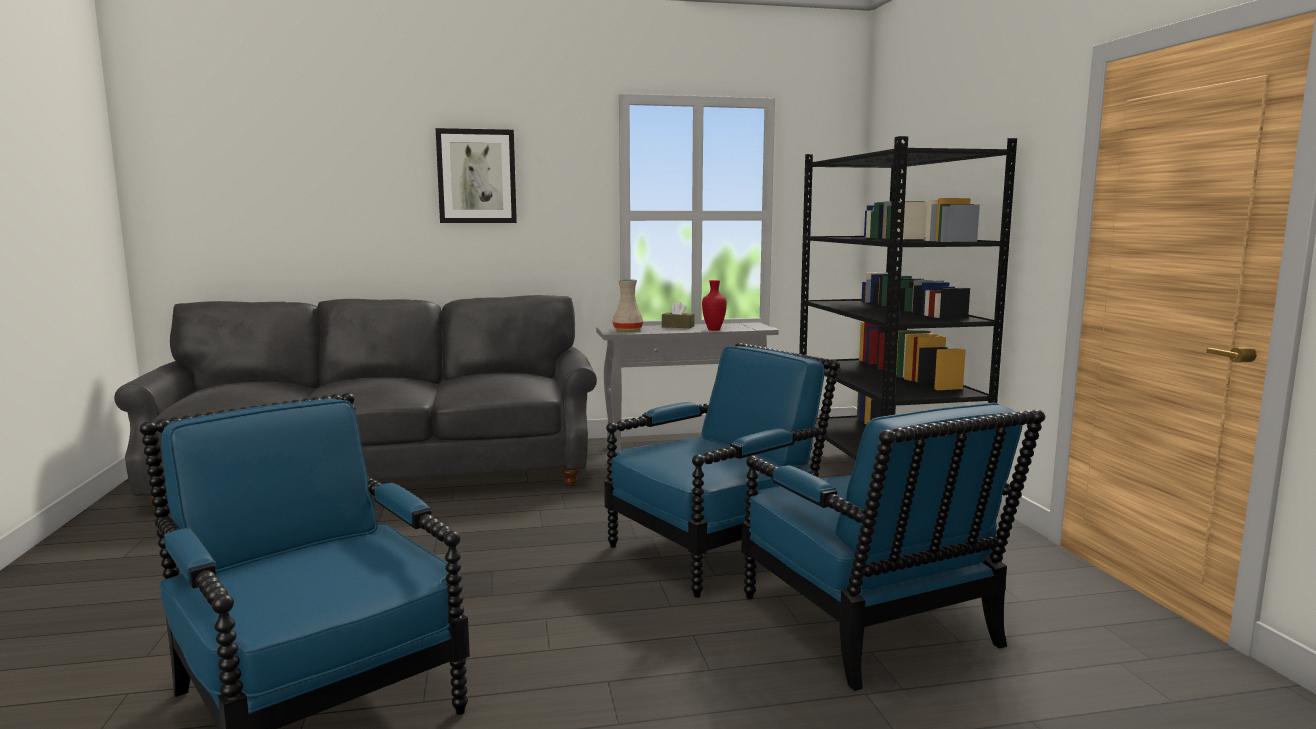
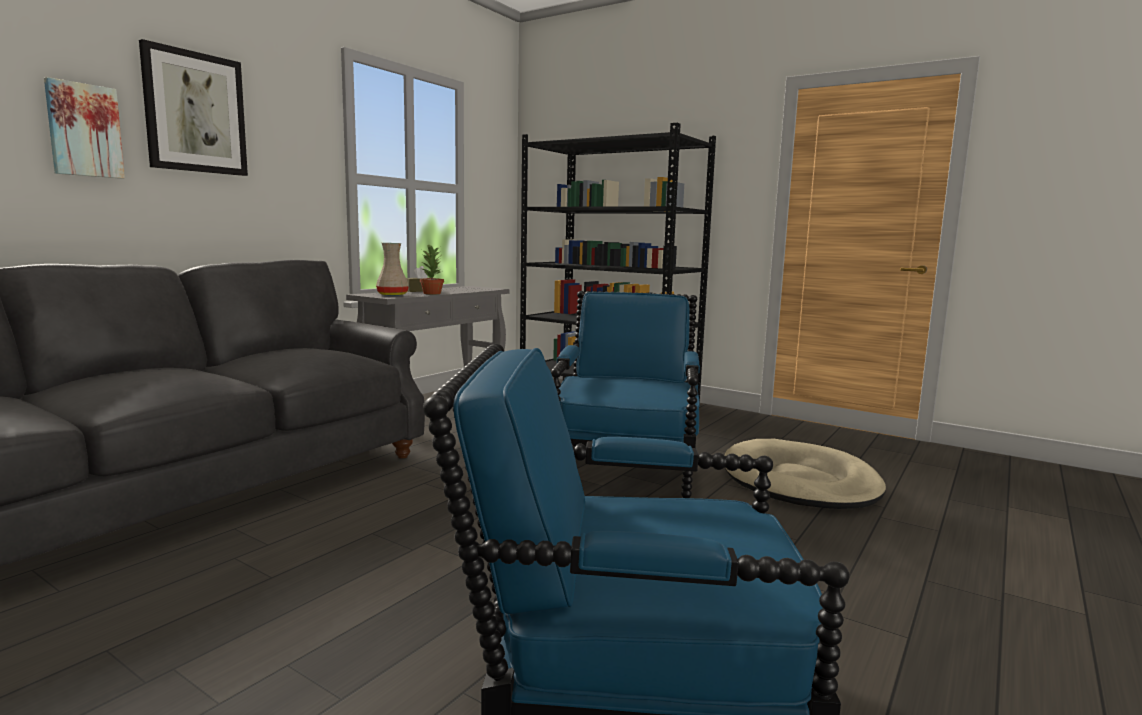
camera: 45 degrees left, 0 degrees up
red vase [702,280,727,331] -> none
blue armchair [741,403,1045,691] -> beige dog bed [724,439,886,509]
none -> picture [44,77,125,179]
none -> potted plant [420,245,444,294]

